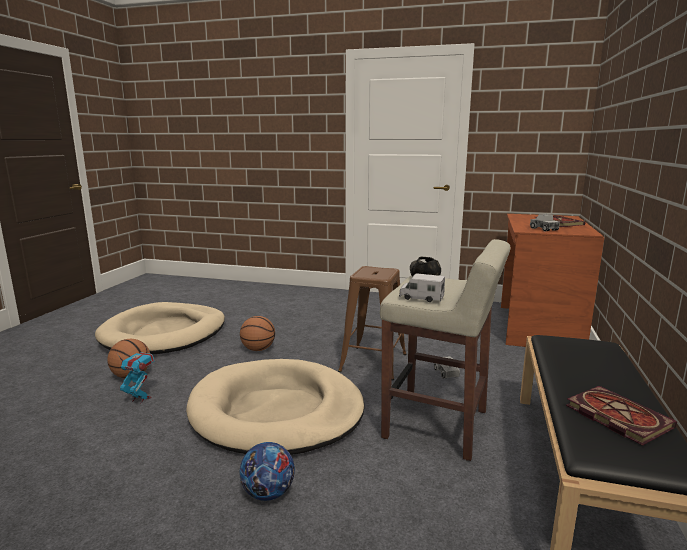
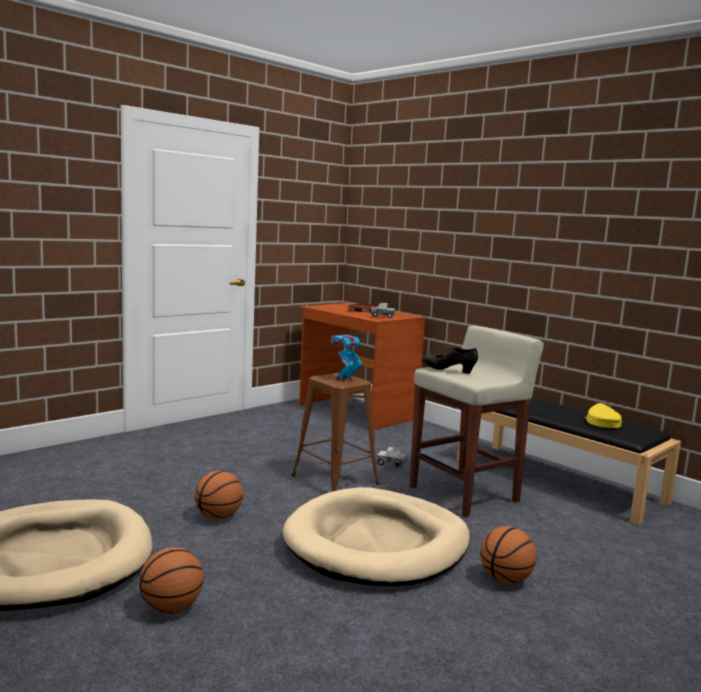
camera: 60 degrees left, 5 degrees down
toy robot [117,352,154,404] -> toy robot moved to [331,329,363,382]
football [240,442,295,501] -> basketball [480,526,537,584]
toy truck [399,273,445,302] -> none
book [566,386,677,446] -> yellow cap [585,403,622,428]

